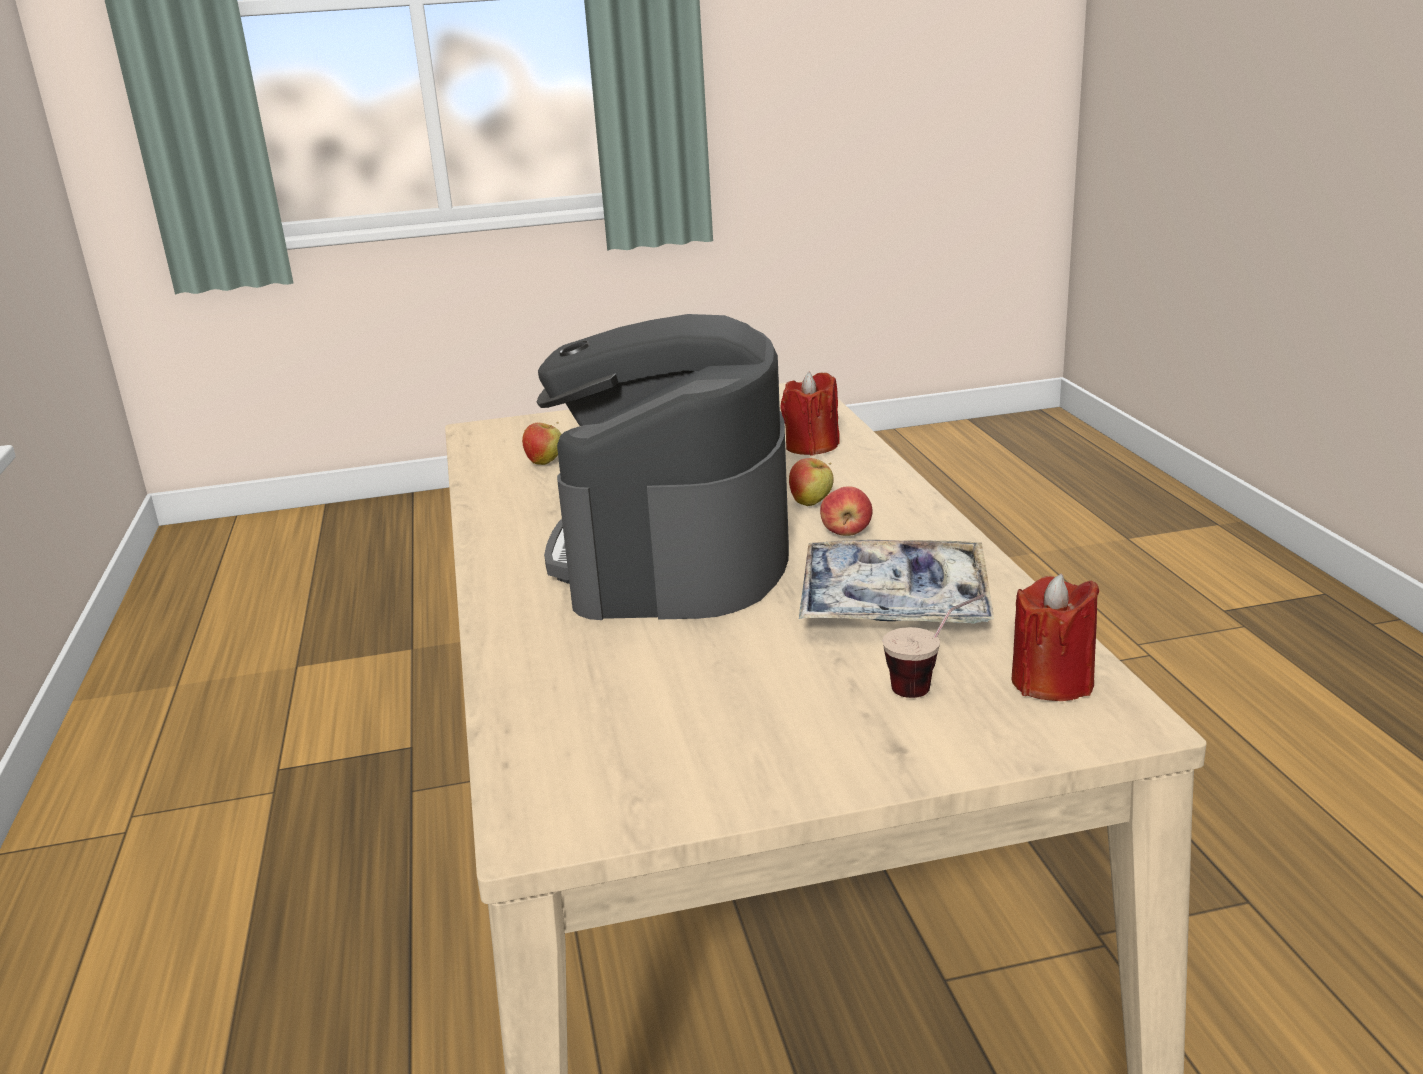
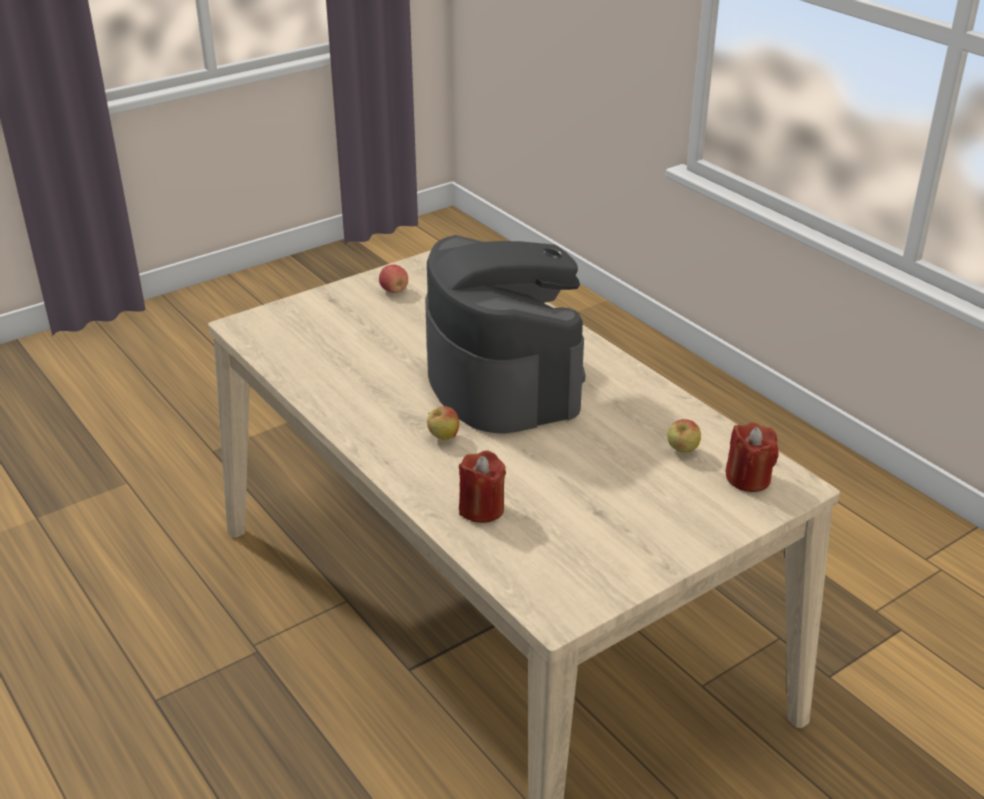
camera: 155 degrees right, 10 degrees up
tray [799,540,994,623] -> none
apple [820,486,872,536] -> apple moved to [379,264,408,293]
cup [882,594,984,698] -> none
red candle [1011,574,1099,701] -> red candle moved to [725,422,779,492]

